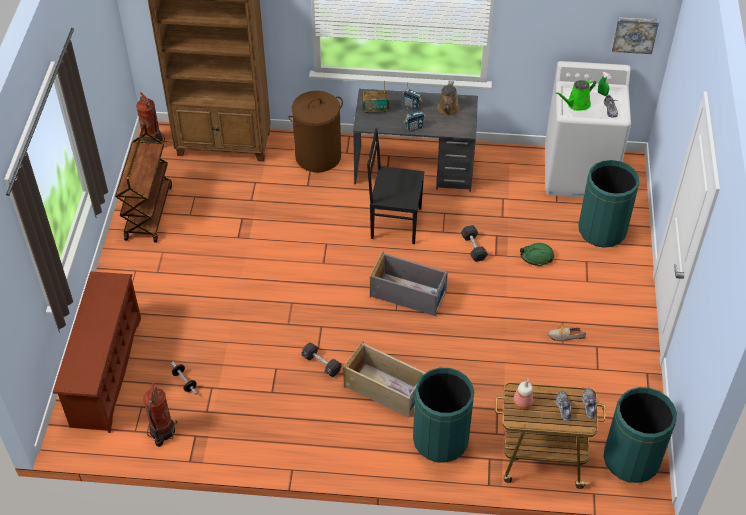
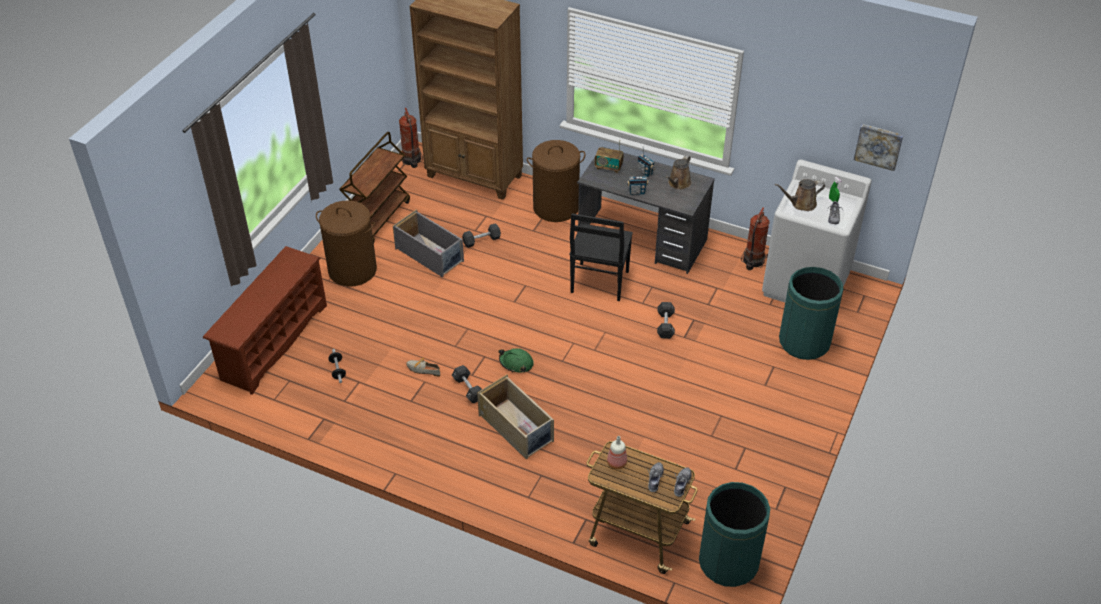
camera: 20 degrees right, 5 degrees down
fire extinguisher [143,383,177,447] -> fire extinguisher moved to [741,207,770,270]
black chair [367,128,425,244] -> black chair turned 105 degrees counterclockwise [570,214,633,301]
grey storage box [370,251,448,316] -> grey storage box moved to [393,209,464,277]
green trash can [413,368,474,462] -> none
green hard hat [520,243,554,266] -> green hard hat moved to [498,348,534,373]
shoe [548,324,586,341] -> shoe moved to [406,358,440,376]
green watering can [556,79,596,111] -> brown watering can [775,179,825,211]
none -> brown laundry basket [316,200,377,287]
none -> black dumbbell [462,223,501,248]

